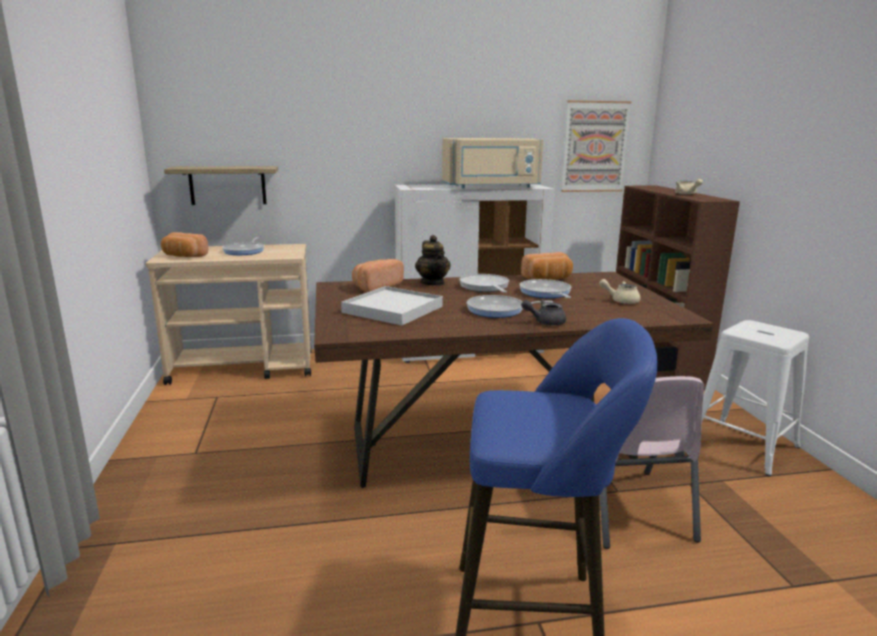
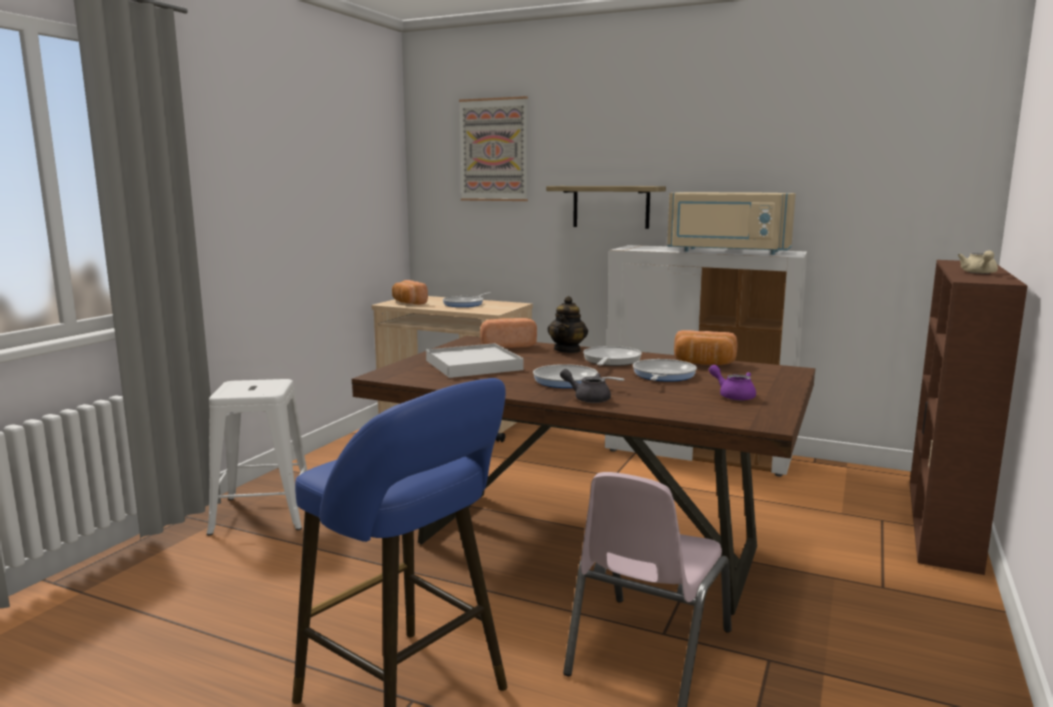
camera: 35 degrees right, 5 degrees down
shelf [164,166,278,205] -> shelf moved to [546,186,666,229]
picture [561,100,631,192] -> picture moved to [459,96,528,201]
beige teapot [599,279,640,304] -> purple teapot [709,365,756,401]
white stool [702,320,809,476] -> white stool moved to [206,379,307,536]

